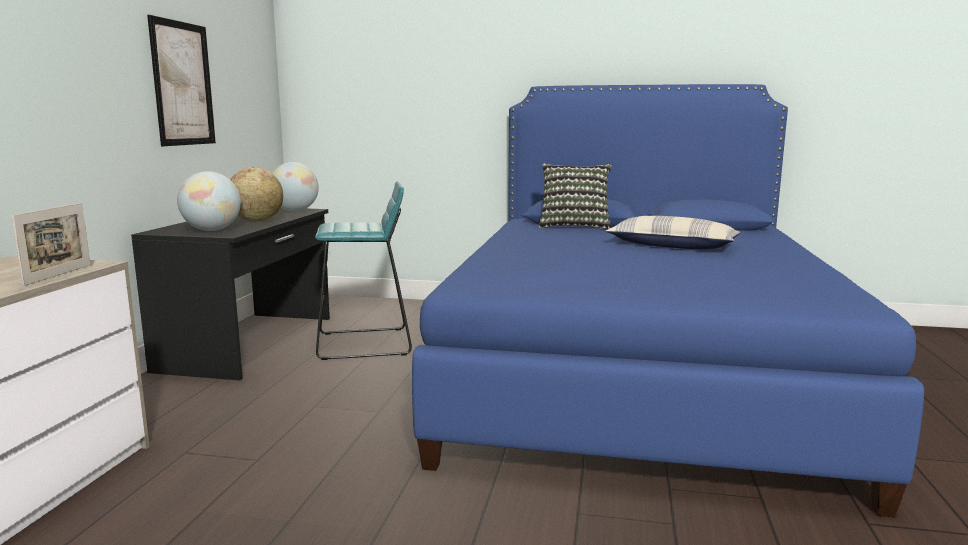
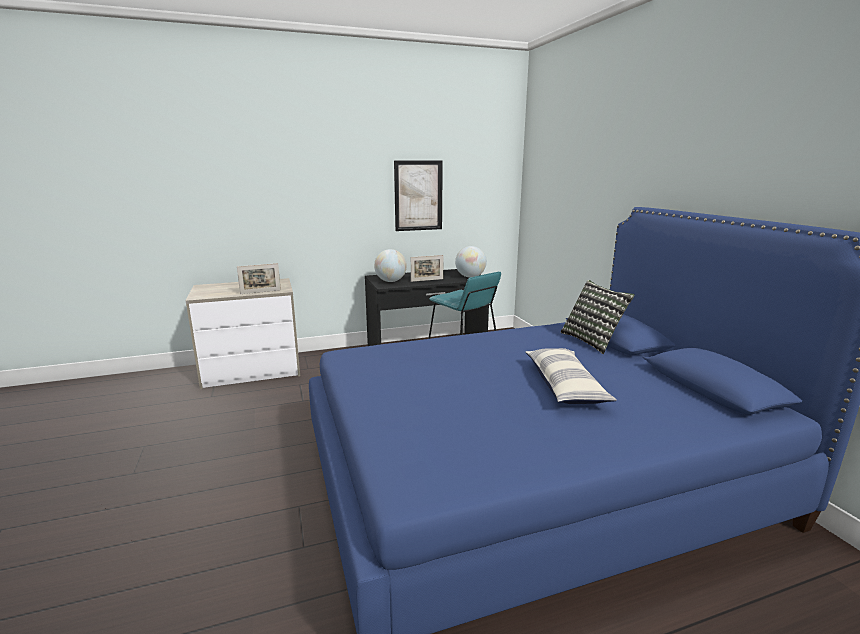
camera: 60 degrees right, 5 degrees up
globe [230,167,284,222] -> picture frame [411,255,443,282]

